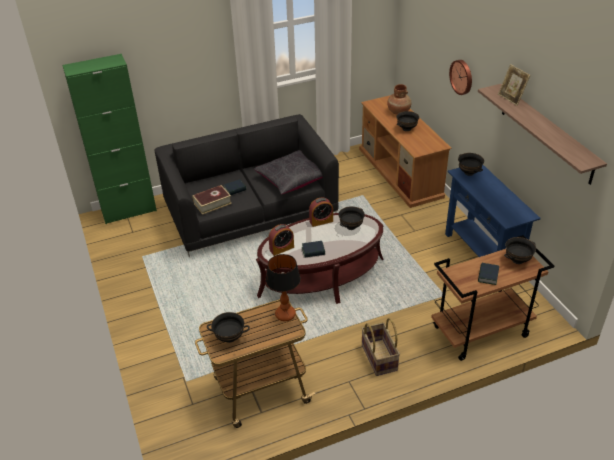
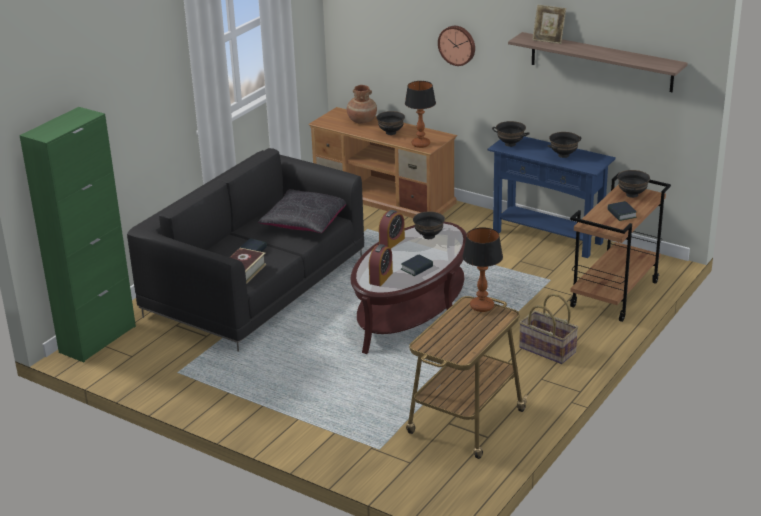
camera: 35 degrees left, 10 degrees down
black bowl [207,312,250,343] -> black bowl moved to [547,132,581,158]
none -> table lamp [405,81,436,148]

